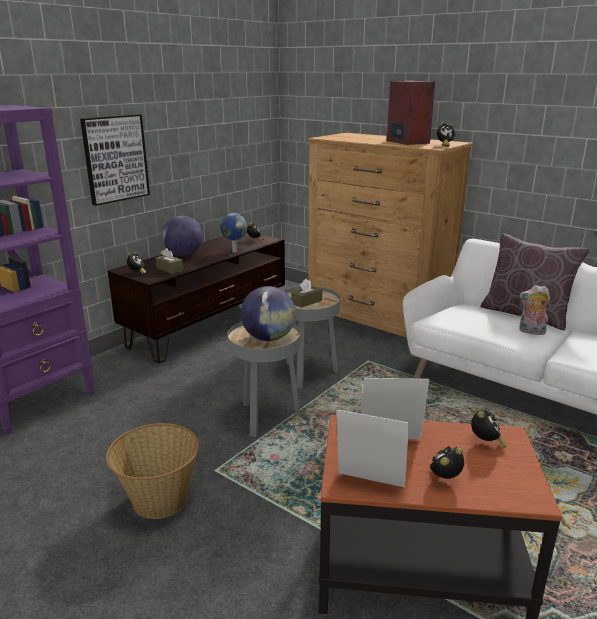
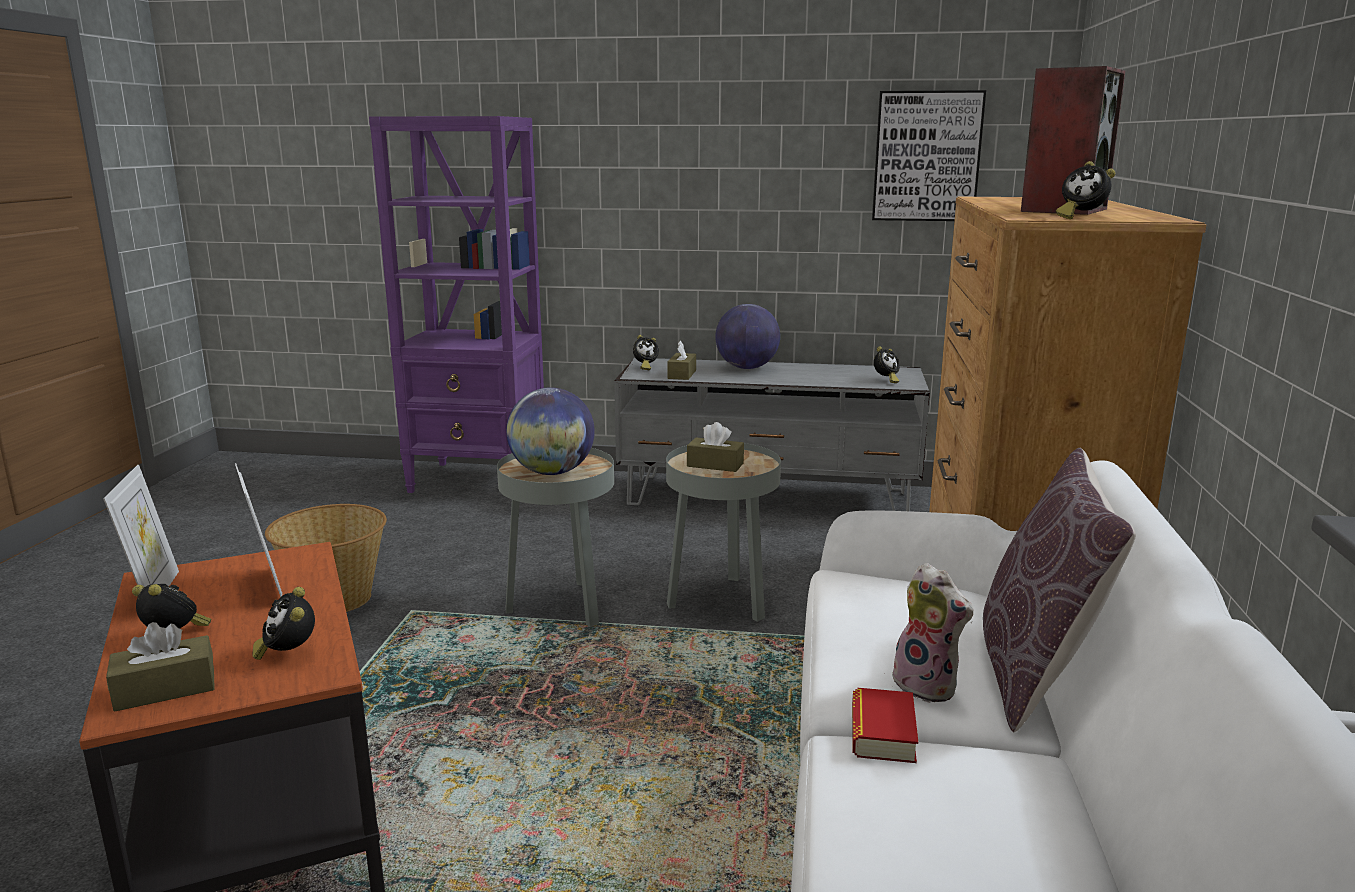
camera: 60 degrees right, 5 degrees down
picture [80,114,150,206] -> picture moved to [872,90,986,221]
brown tv stand [108,231,285,363] -> grey tv stand [614,358,930,511]
globe [220,213,247,253] -> none
alarm clock [471,406,506,448] -> alarm clock turned 90 degrees clockwise [252,587,315,660]
plush toy [519,285,550,335] -> plush toy turned 150 degrees clockwise [892,563,974,703]
none -> brown tissue box [106,622,215,711]
none -> book [852,688,918,763]

